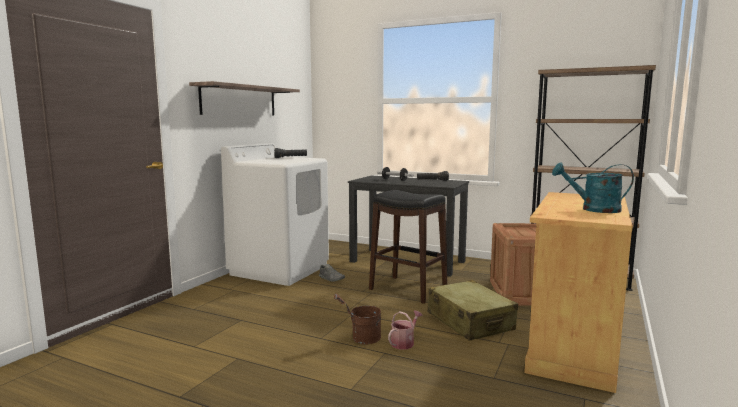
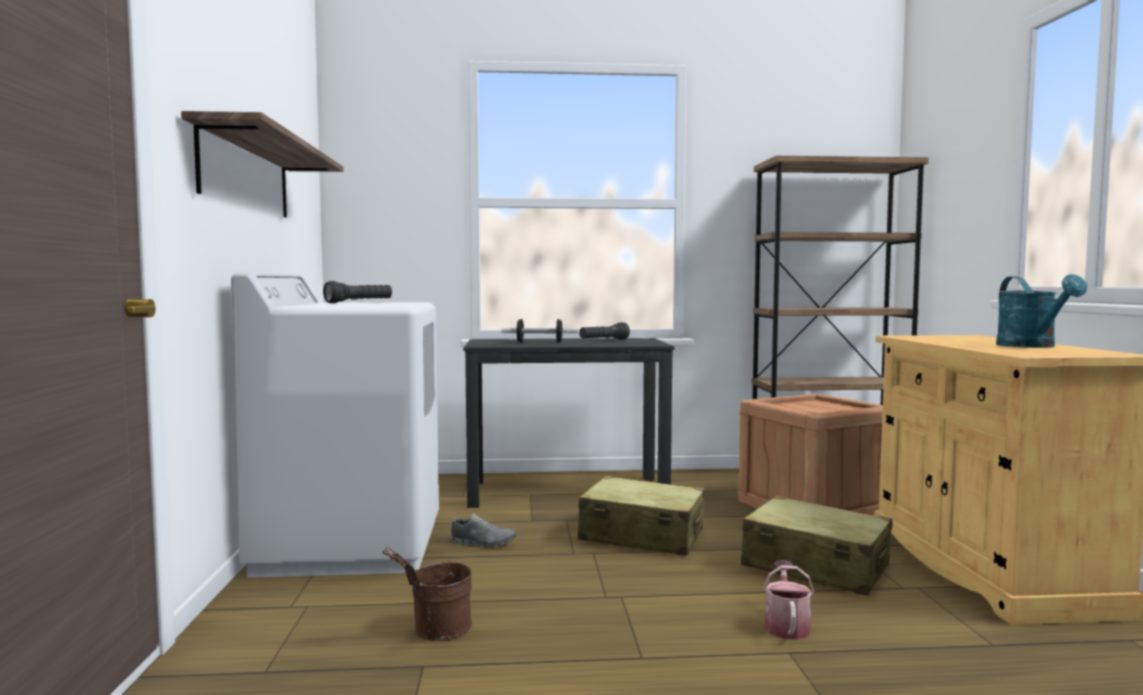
camera: 30 degrees left, 5 degrees down
brown bucket [334,293,381,345] -> brown bucket moved to [383,547,472,641]
black stool [369,190,447,304] -> beige suitcase [578,476,705,556]
turquoise watering can [552,162,634,213] -> turquoise watering can turned 75 degrees counterclockwise [996,274,1087,348]

